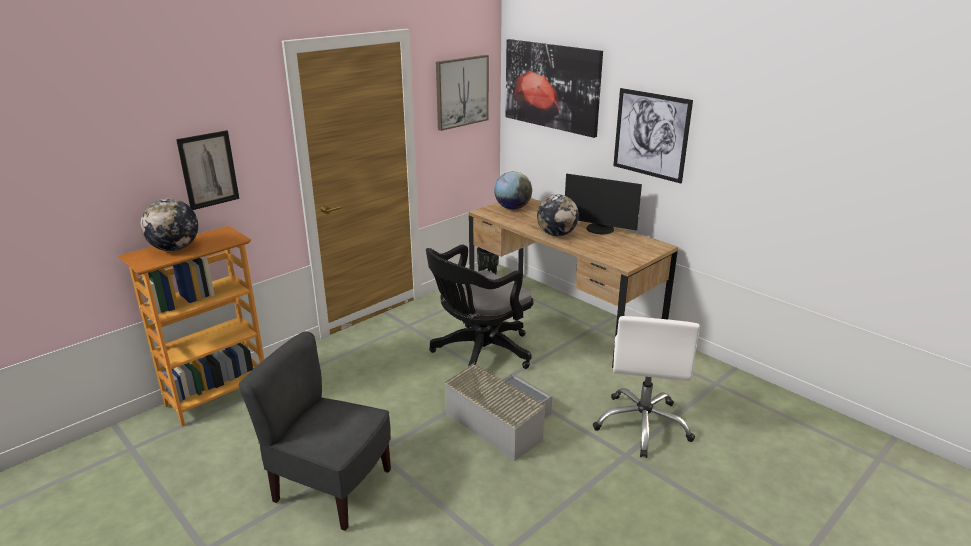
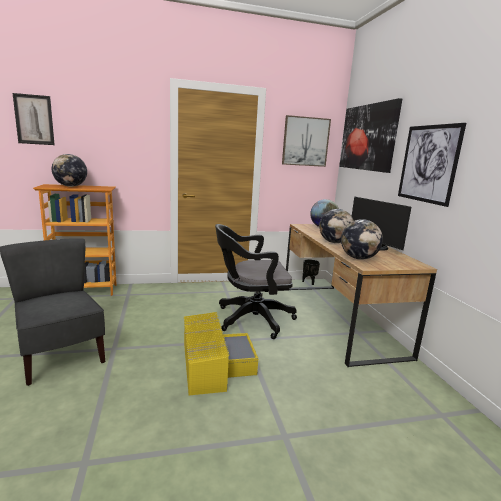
camera: 30 degrees right, 10 degrees down
picture [176,130,239,210] -> picture moved to [13,93,55,145]
grey storage box [444,362,552,461] -> yellow storage box [184,312,258,395]
white office chair [593,316,700,458] -> none
none -> globe [341,219,383,260]

